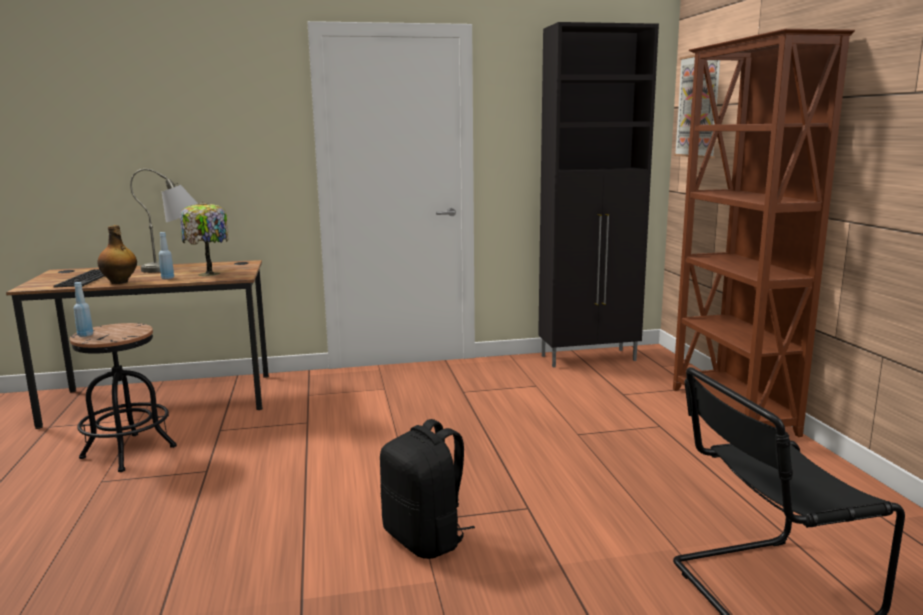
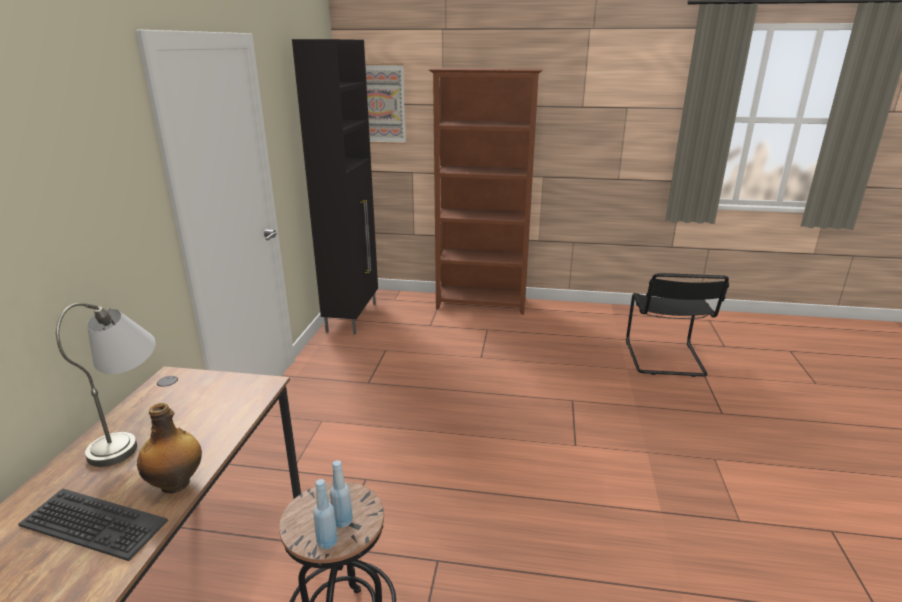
camera: 70 degrees left, 10 degrees up
blue bottle [159,232,174,279] -> blue bottle moved to [330,460,353,528]
table lamp [180,202,228,277] -> none
black backpack [380,419,475,559] -> none

